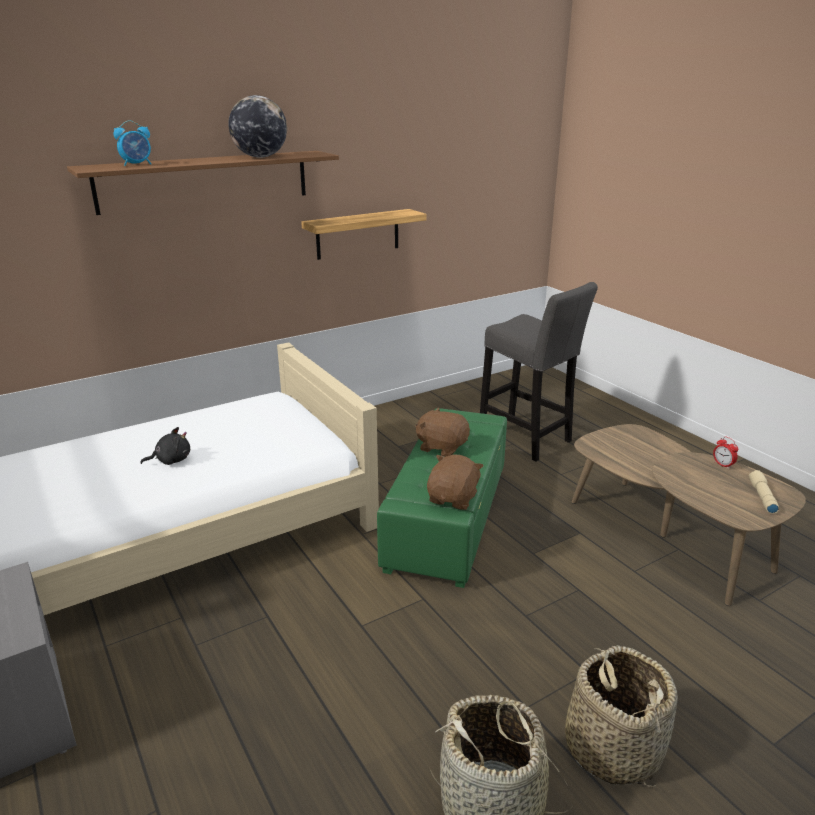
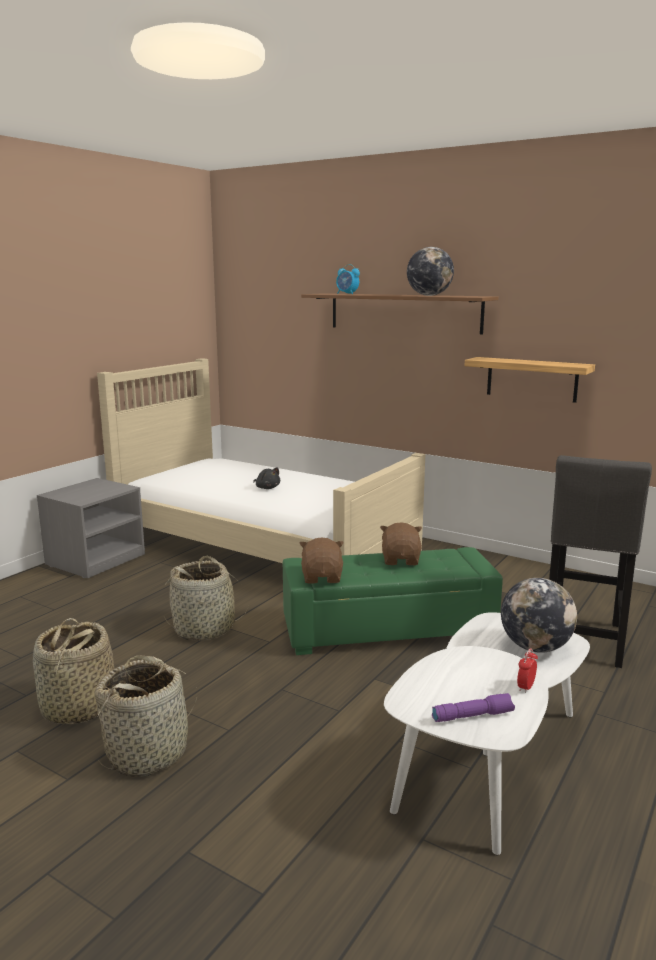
camera: 65 degrees right, 10 degrees down
brown plush toy [427,454,484,510] -> brown plush toy turned 90 degrees counterclockwise [299,537,344,584]
brown coffee table [572,424,806,606] -> white coffee table [384,612,590,855]
beige flashlight [749,470,779,513] -> purple flashlight [432,693,515,722]
none -> basket [164,556,249,640]
none -> globe [501,578,577,653]

